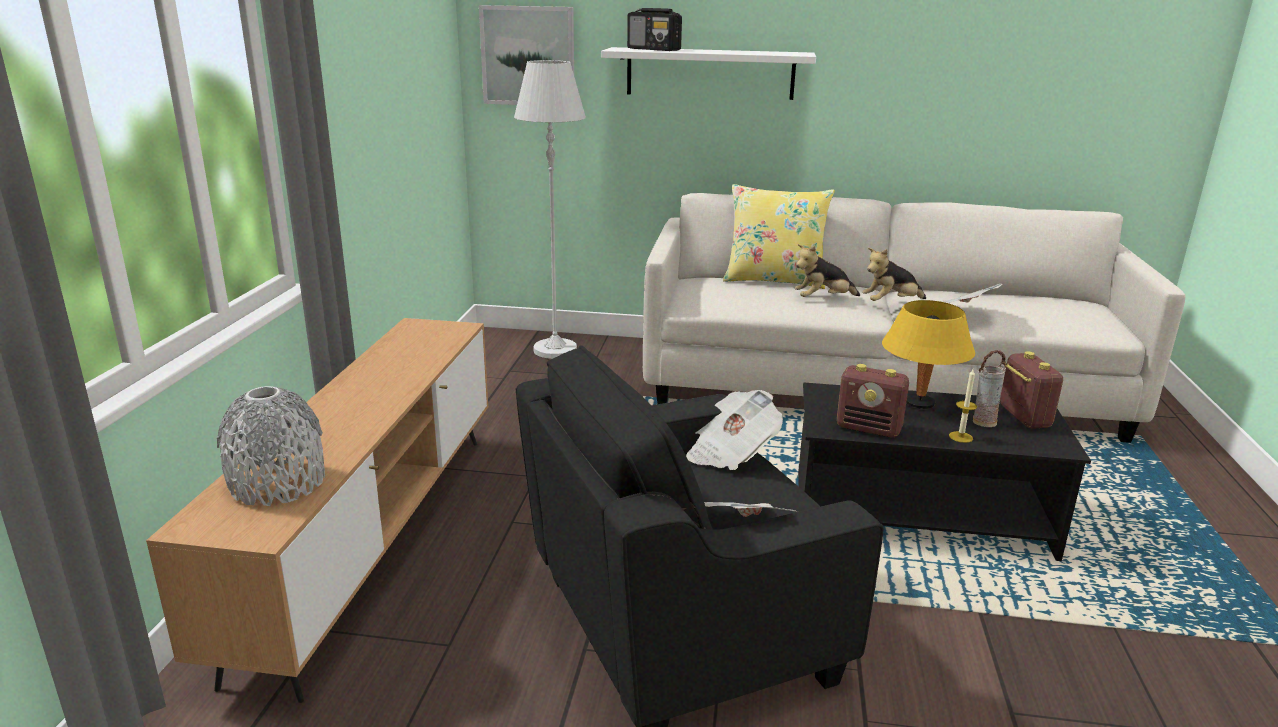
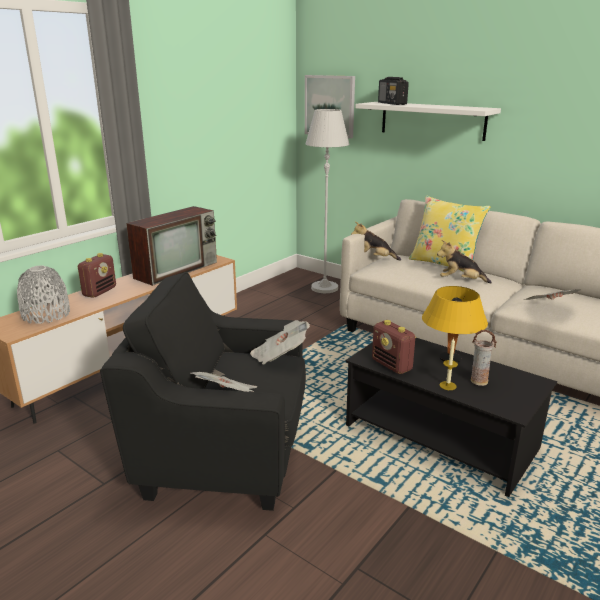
camera: 30 degrees right, 0 degrees up
plush toy [862,248,926,301] -> plush toy moved to [351,222,401,261]
radio [1000,351,1063,429] -> radio moved to [78,253,116,298]
none -> television [126,206,217,286]

